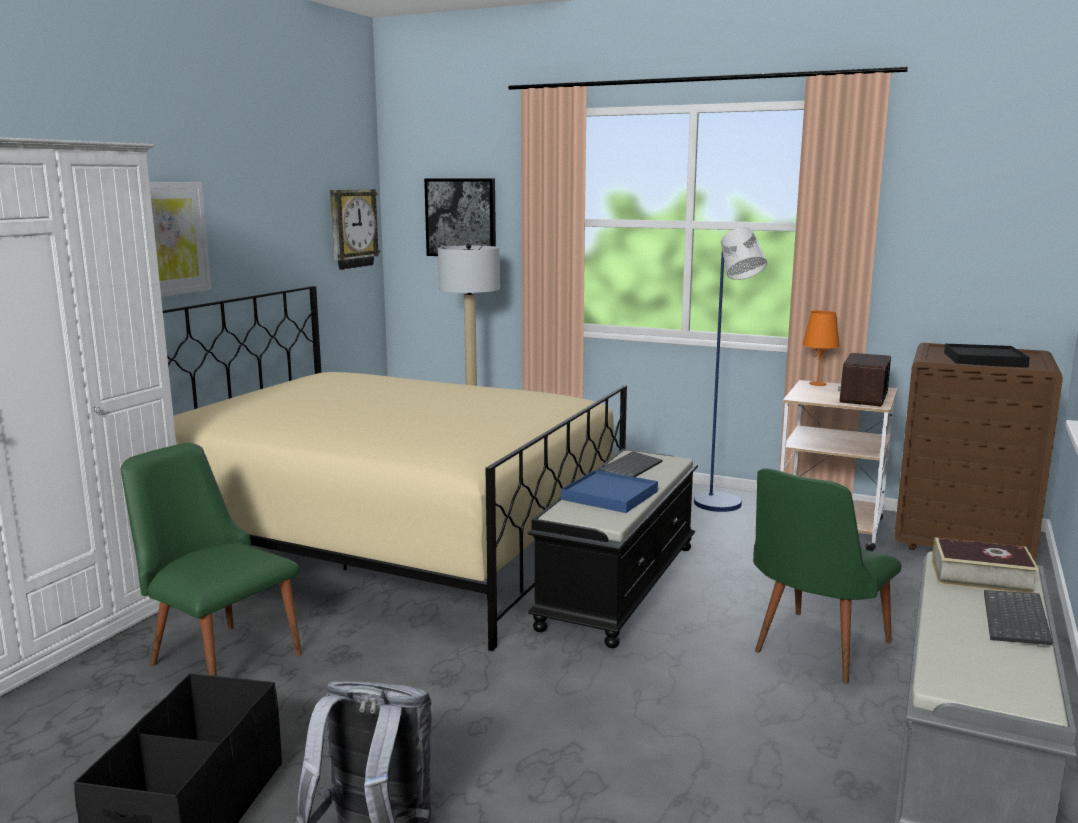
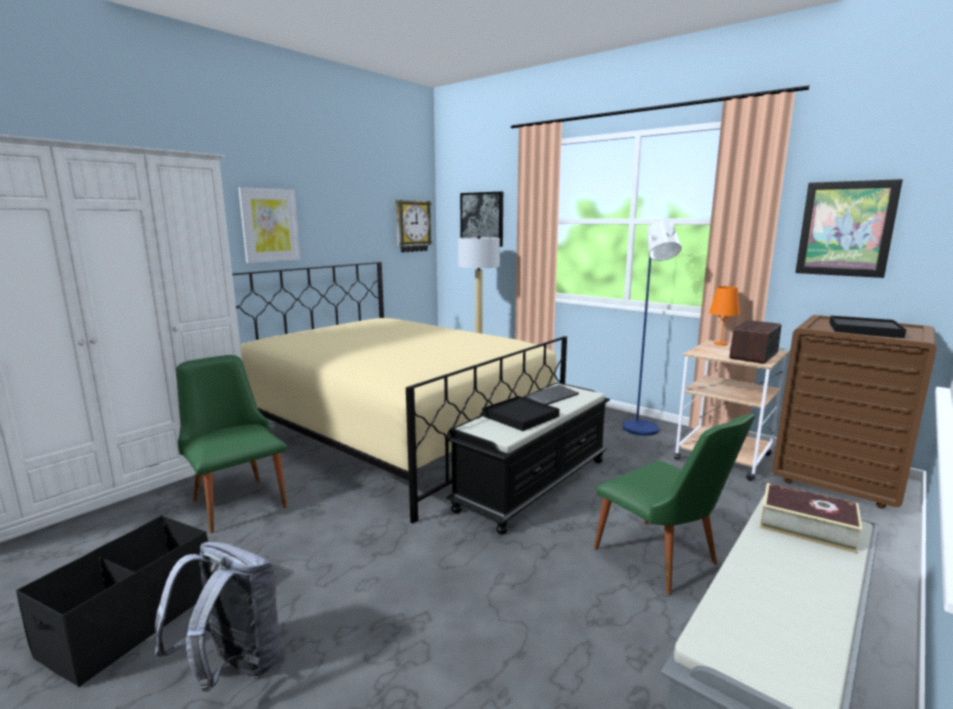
camera: 15 degrees right, 0 degrees up
blue tray [561,470,658,513] -> black tray [482,396,559,431]
green chair [753,468,902,684] -> green chair turned 90 degrees counterclockwise [594,414,755,595]
keyboard [984,590,1053,645] -> none
none -> picture [795,179,903,278]

